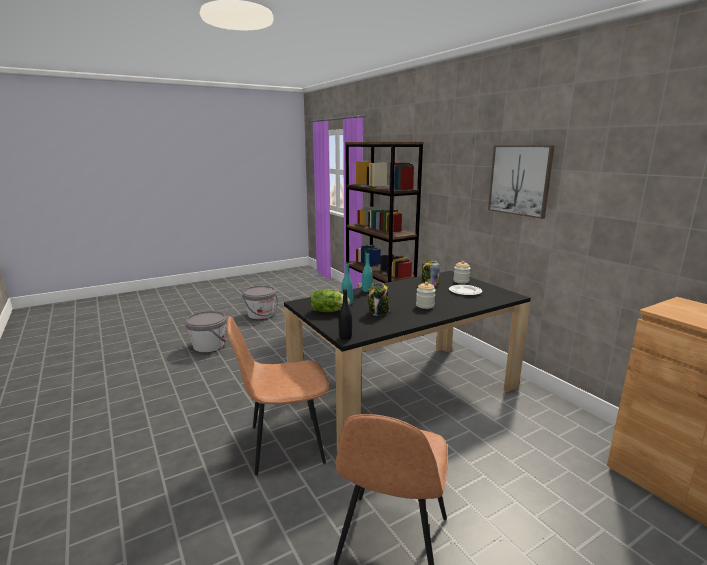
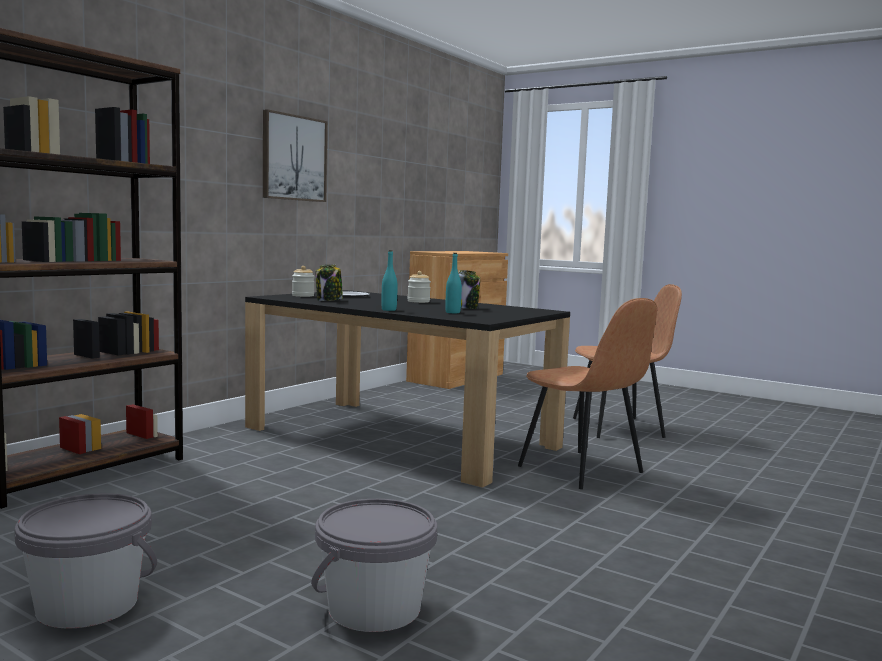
camera: 115 degrees left, 10 degrees down
lettuce [310,289,350,312] -> none
black bottle [339,288,352,340] -> none

